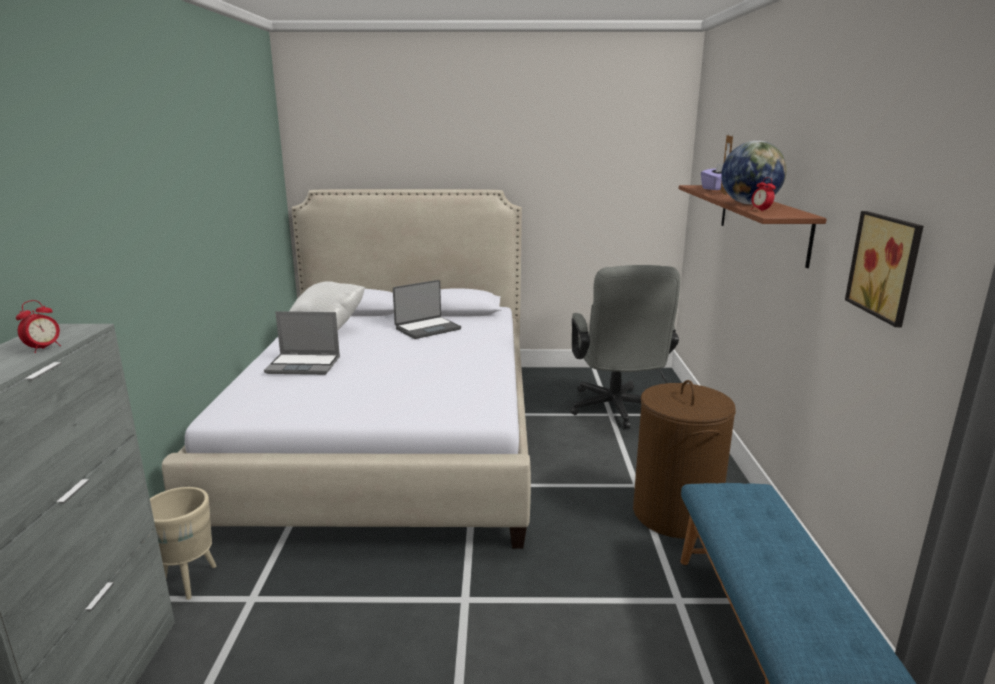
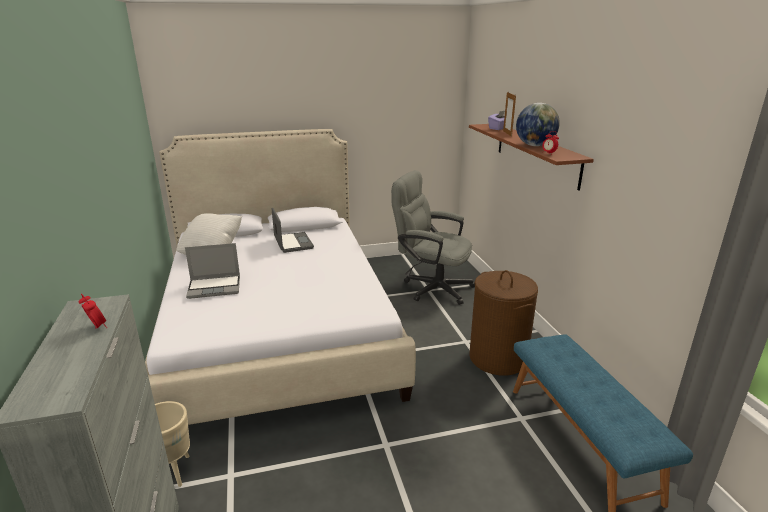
camera: 15 degrees left, 5 degrees up
alarm clock [16,300,61,353] -> alarm clock turned 60 degrees counterclockwise [79,294,107,328]
laptop [393,280,461,339] -> laptop turned 60 degrees counterclockwise [272,208,314,253]
grey office chair [570,265,680,429] -> grey office chair turned 135 degrees clockwise [391,170,475,305]
picture [845,211,924,327] -> none

